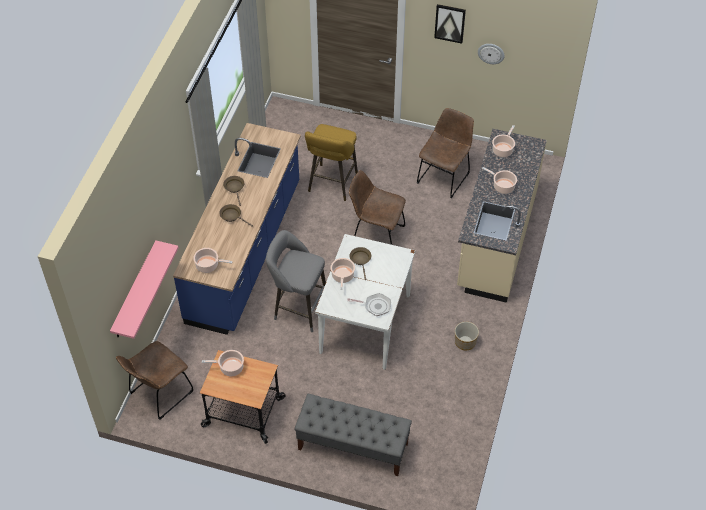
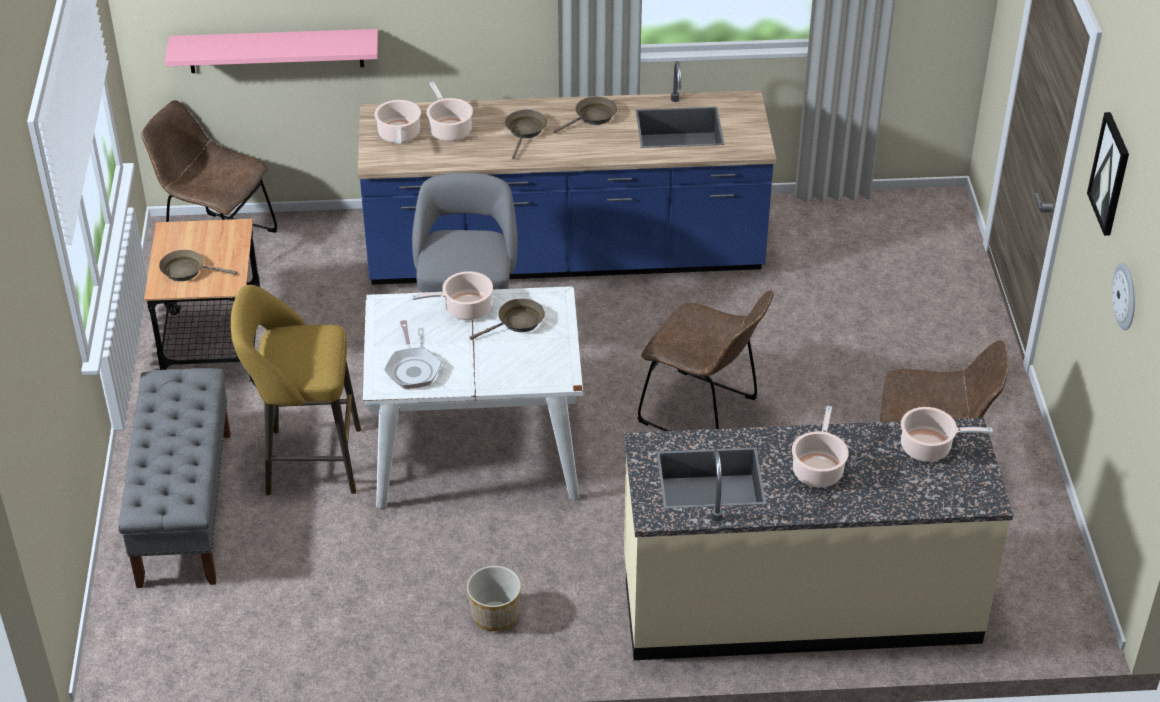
camera: 70 degrees right, 10 degrees down
cooking pot [202,350,244,376] -> cooking pot moved to [426,82,473,141]
yellow stool [305,124,358,201] -> yellow stool moved to [231,285,361,495]
brown chair [349,170,406,245] -> brown chair turned 120 degrees clockwise [637,290,774,431]
none -> brown frying pan [159,250,237,281]

